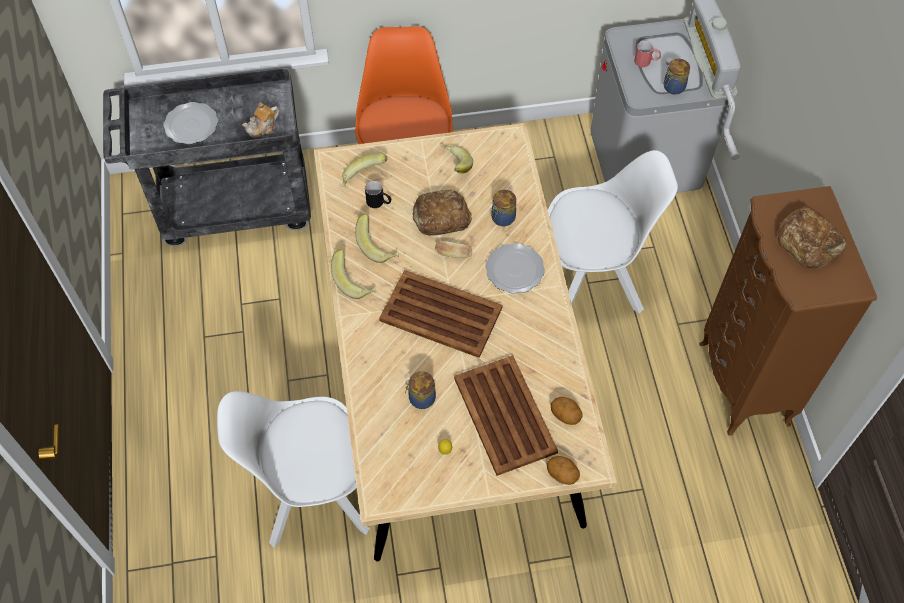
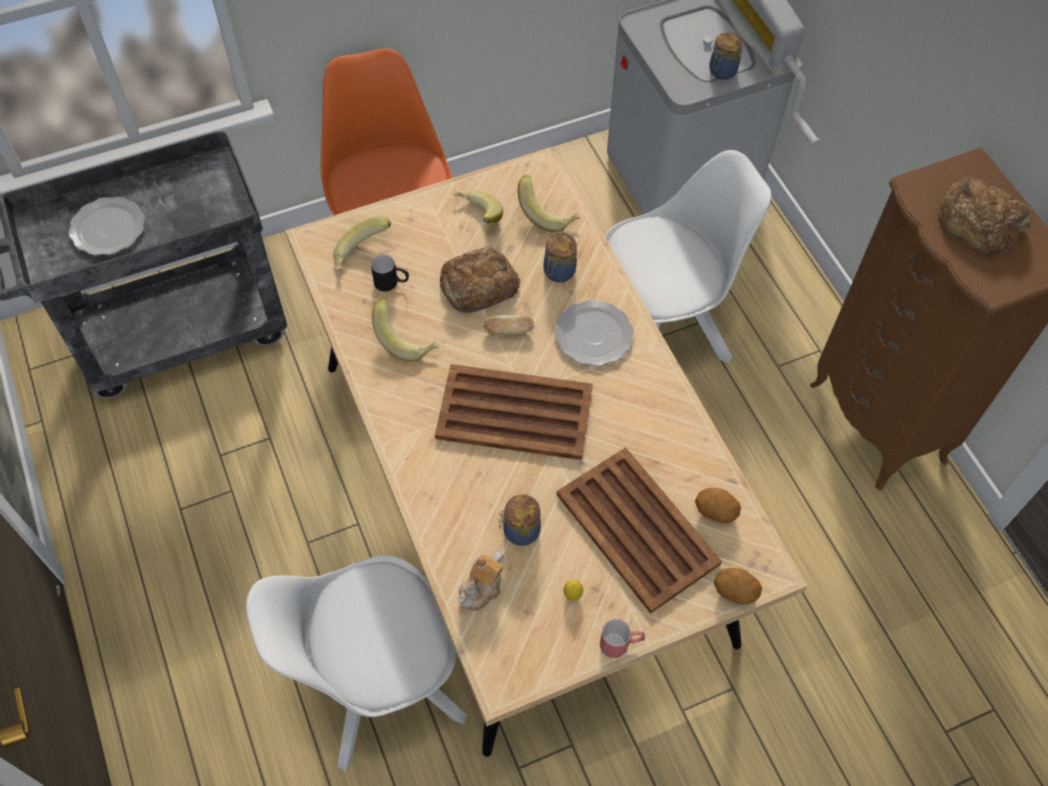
camera: 15 degrees left, 0 degrees up
teapot [242,103,279,138] -> teapot moved to [457,552,504,611]
banana [331,249,376,299] -> banana moved to [518,175,580,232]
red mug [634,41,661,67] -> red mug moved to [600,619,645,658]

